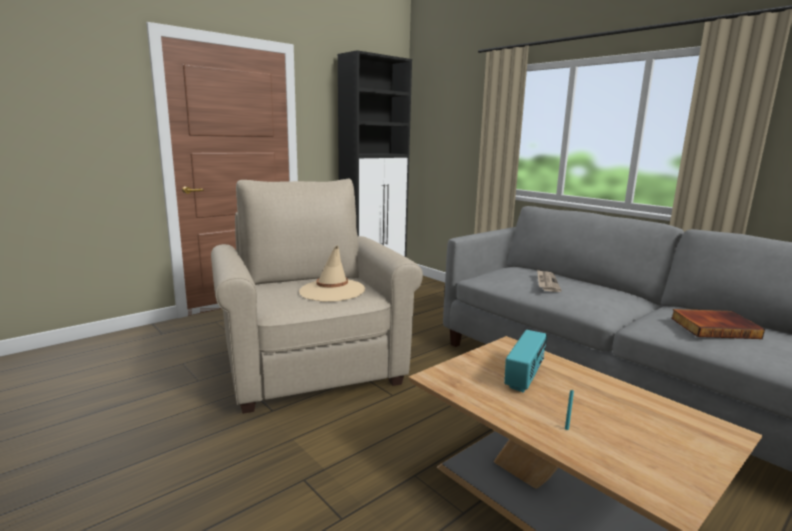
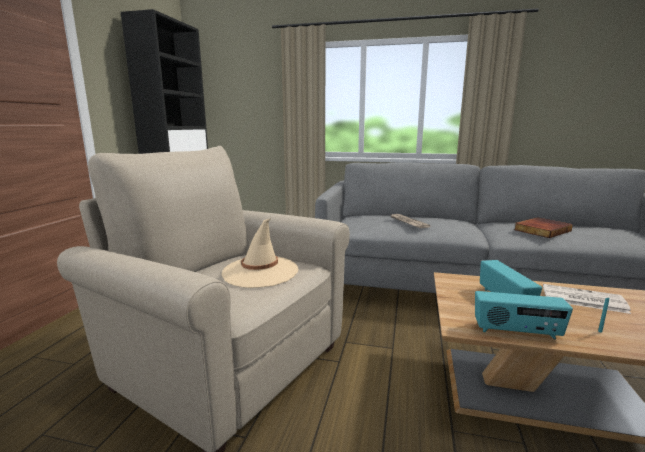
camera: 35 degrees left, 0 degrees up
none -> radio [475,291,573,339]
none -> newspaper [543,284,631,314]

